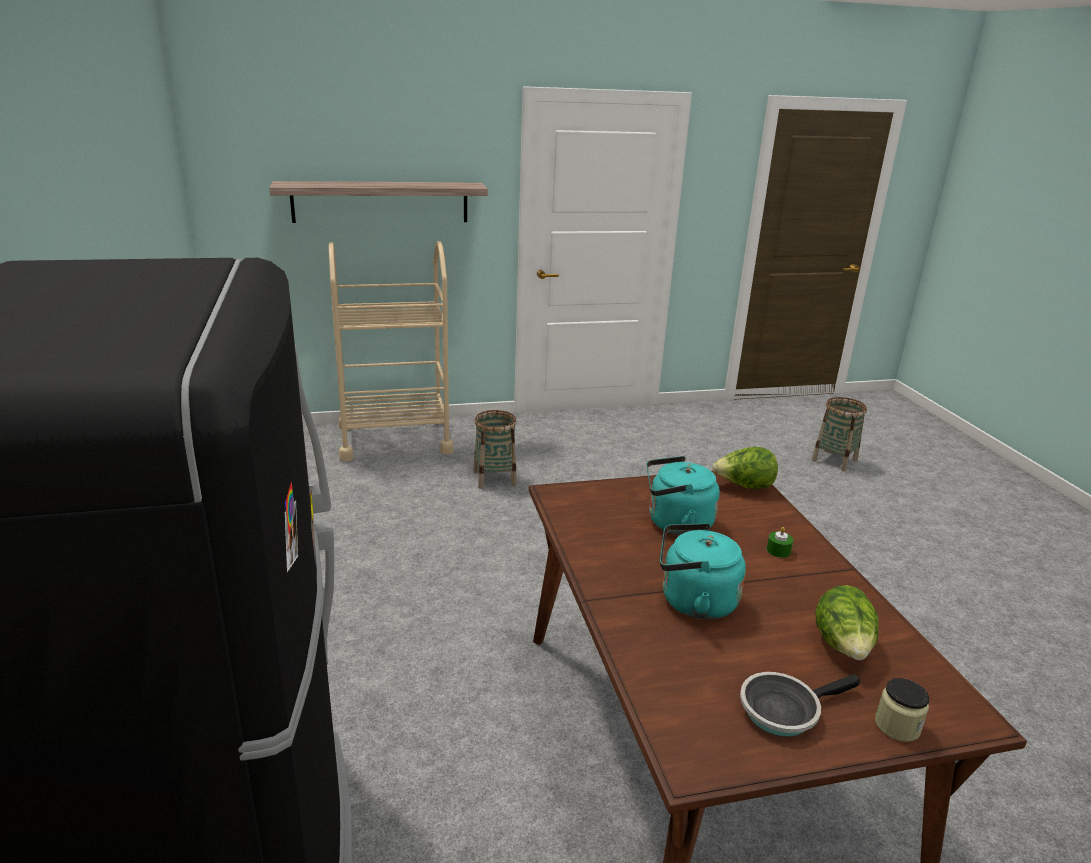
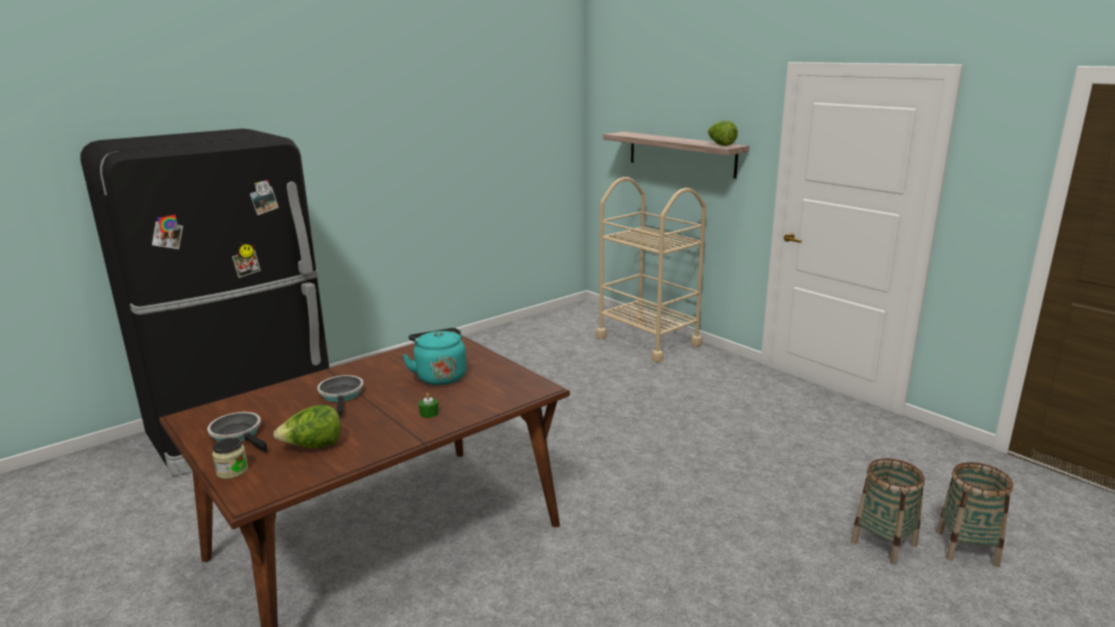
camera: 65 degrees right, 5 degrees down
basket [473,410,517,489] -> basket moved to [851,458,925,565]
turquoise kettle [660,523,746,620] -> frying pan [317,375,364,418]
lettuce [712,447,778,489] -> lettuce moved to [708,120,738,146]

